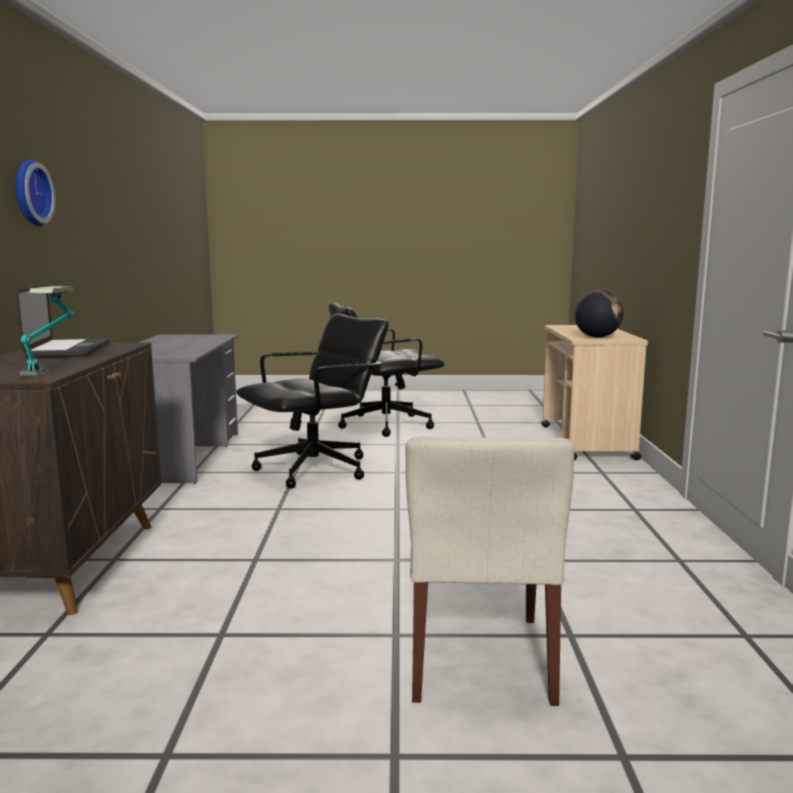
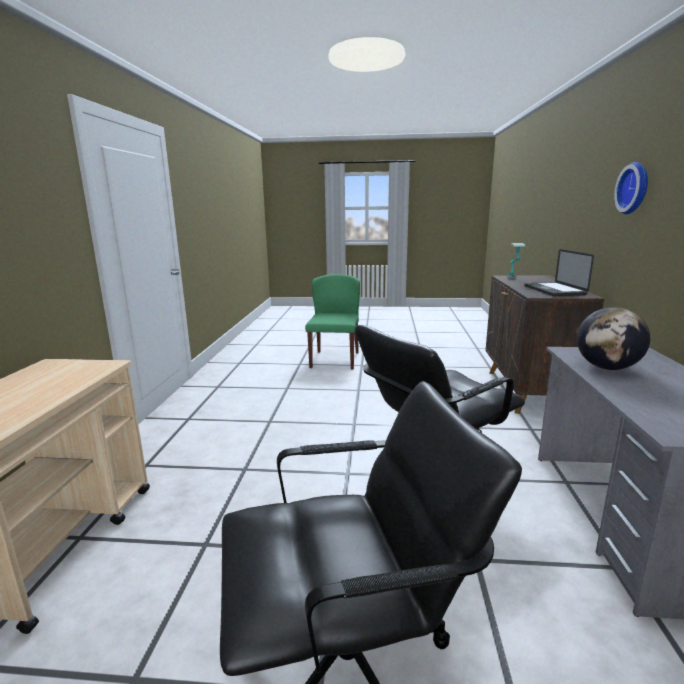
camera: 175 degrees left, 5 degrees up
beige chair [406,436,575,706] -> green chair [305,274,360,369]
globe [574,290,624,338] -> globe moved to [577,307,650,370]

